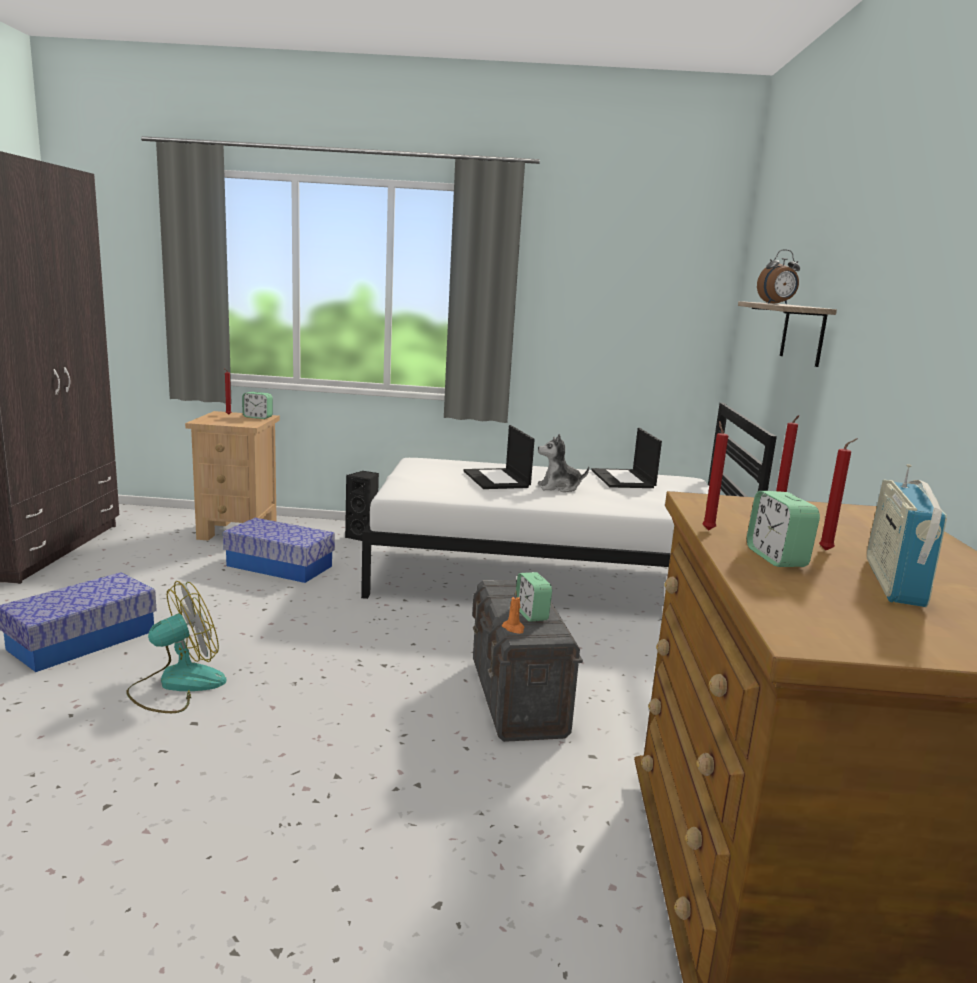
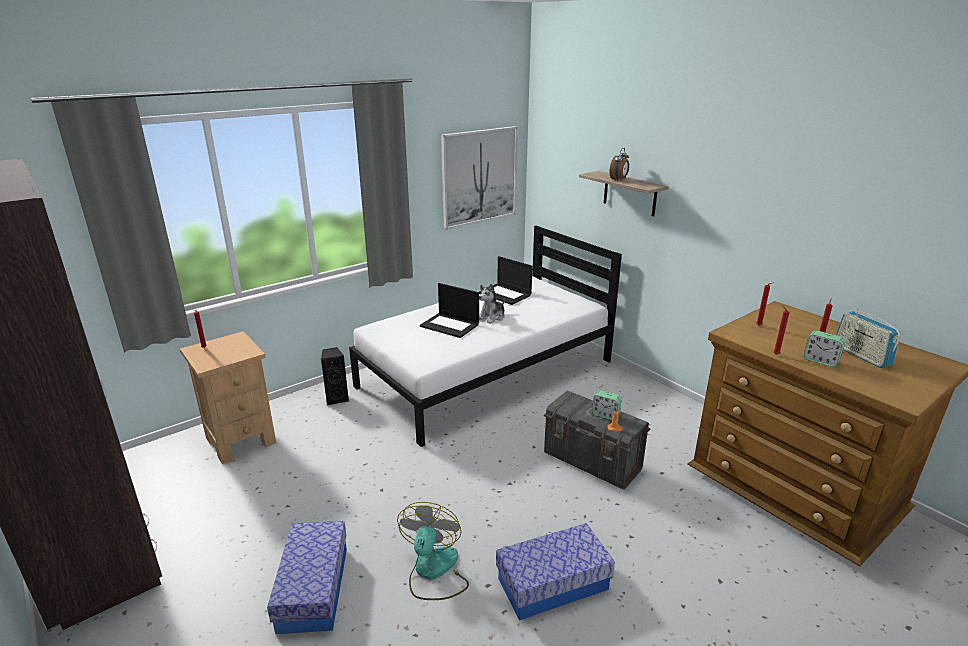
camera: 40 degrees left, 10 degrees up
storage box [223,518,335,583] -> storage box moved to [496,523,615,620]
alarm clock [242,392,273,419] -> none
none -> picture [441,126,517,230]

